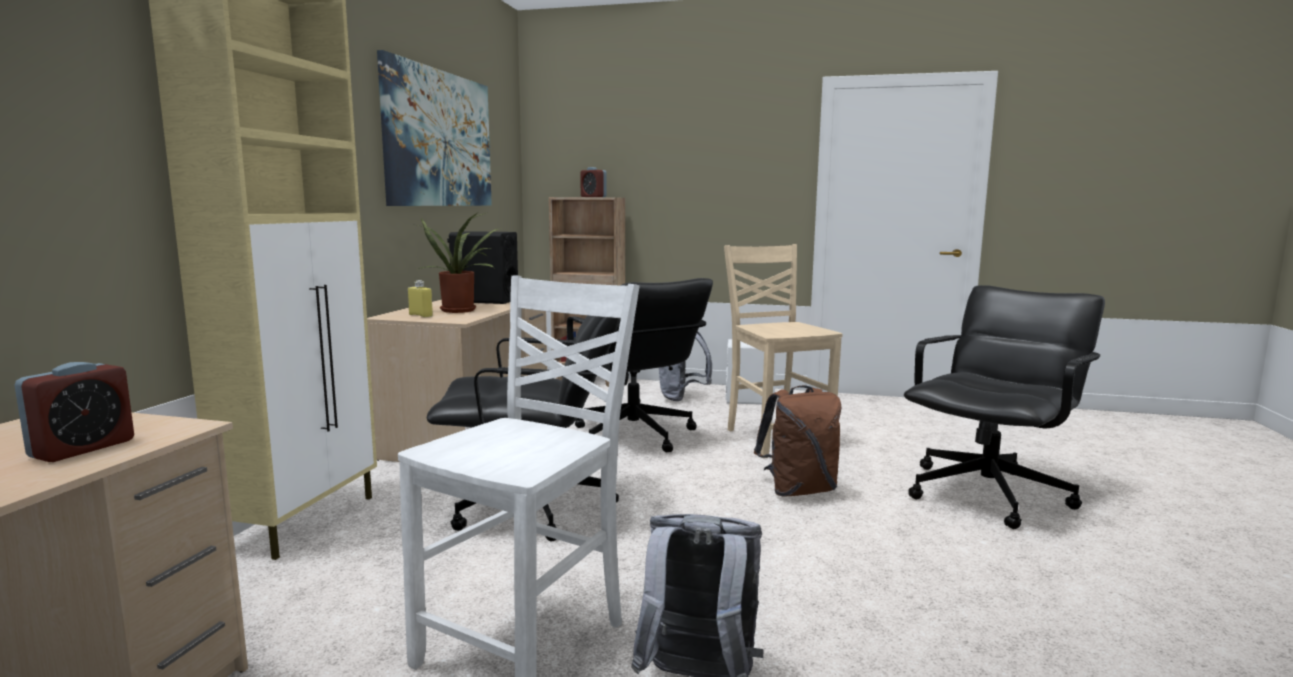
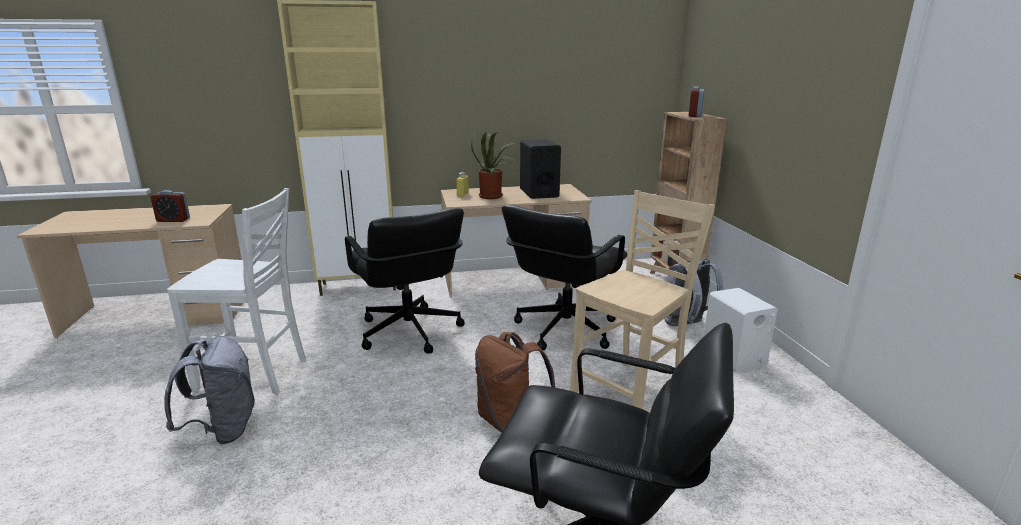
camera: 65 degrees right, 10 degrees up
picture [377,50,492,206] -> none

